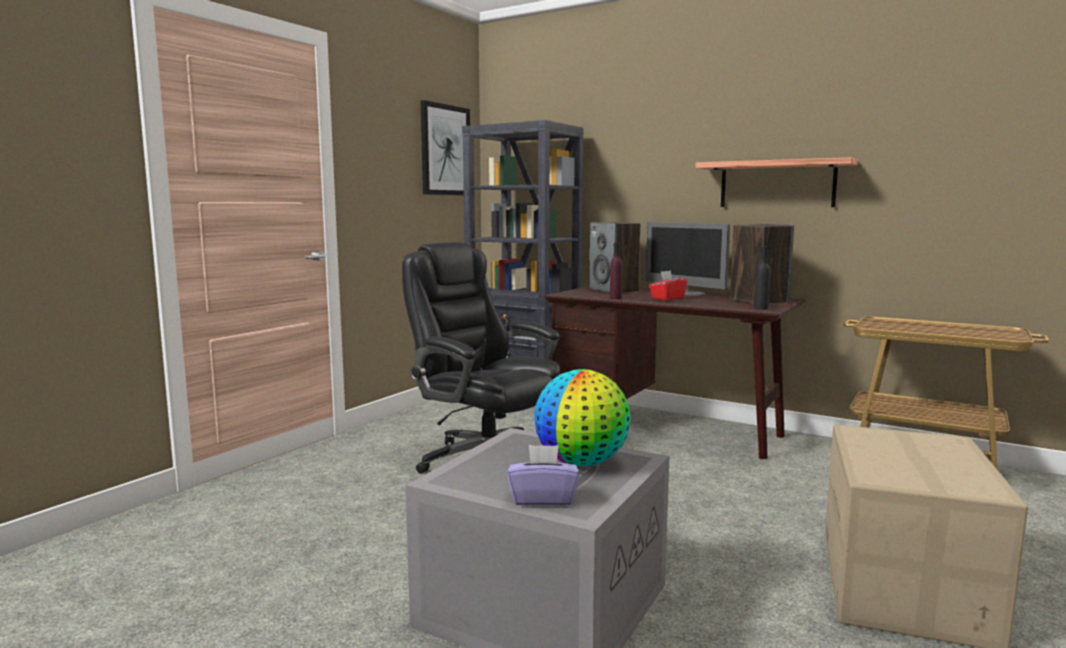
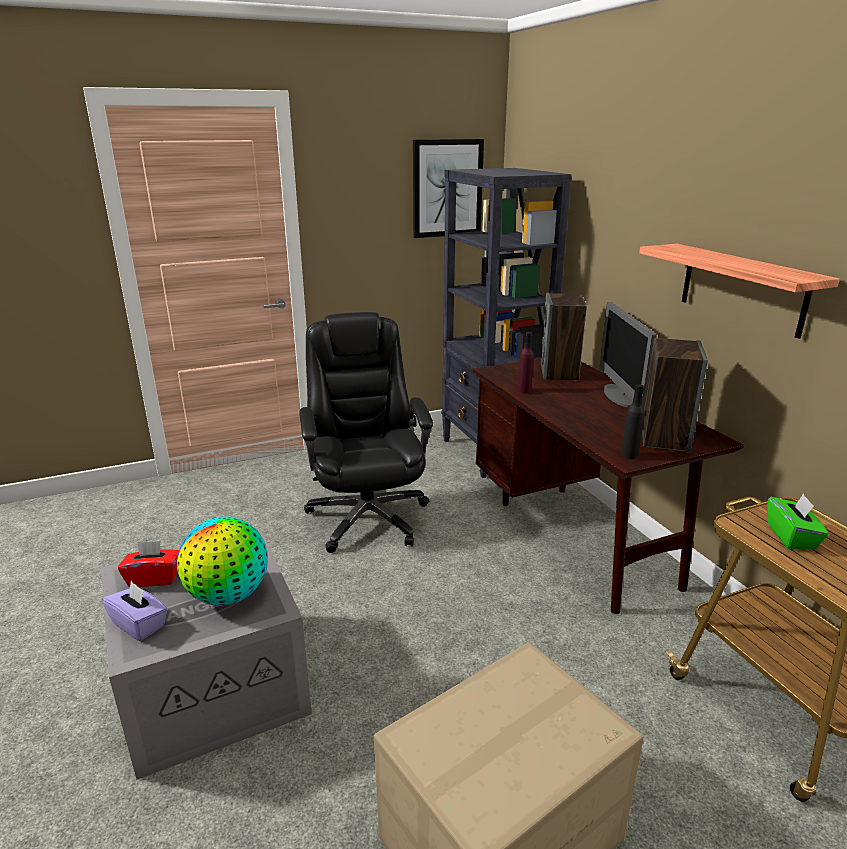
camera: 35 degrees right, 15 degrees up
red tissue box [649,270,687,300] -> red tissue box moved to [118,541,179,587]
none -> green tissue box [767,493,829,550]

